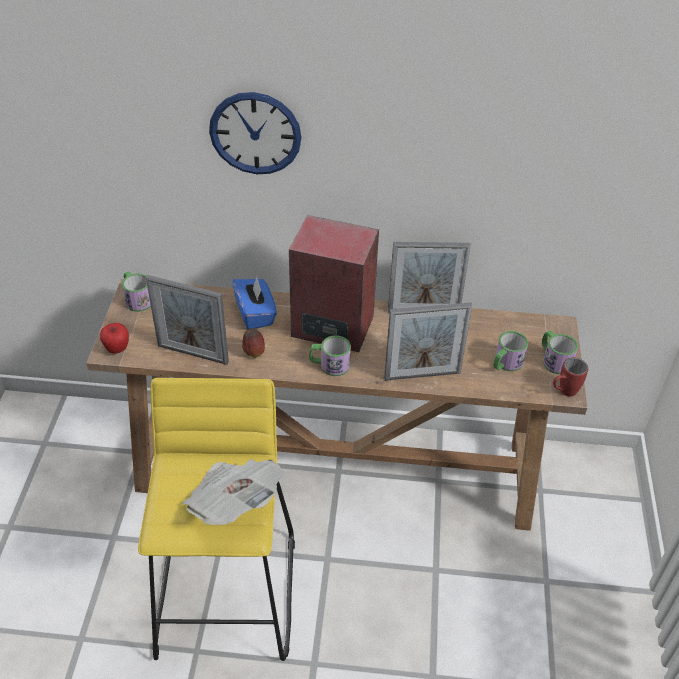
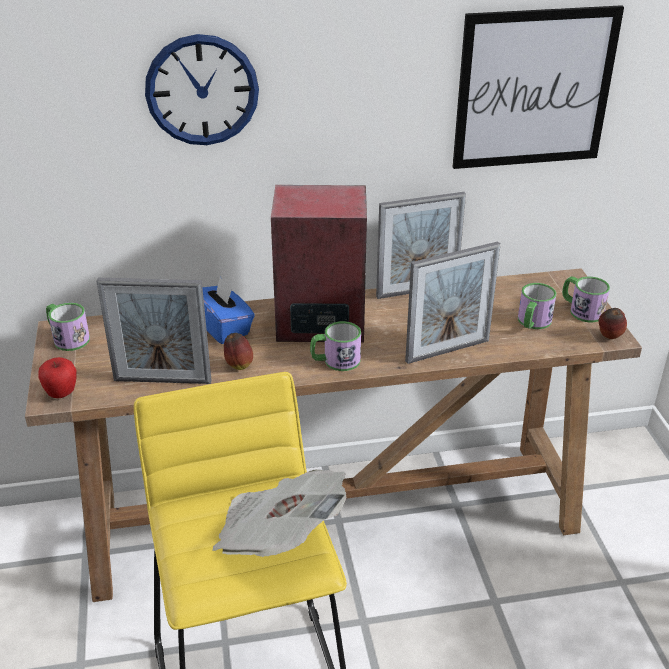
camera: 15 degrees left, 10 degrees down
red mug [553,357,588,397] -> apple [599,308,627,339]
none -> picture [453,5,624,169]

